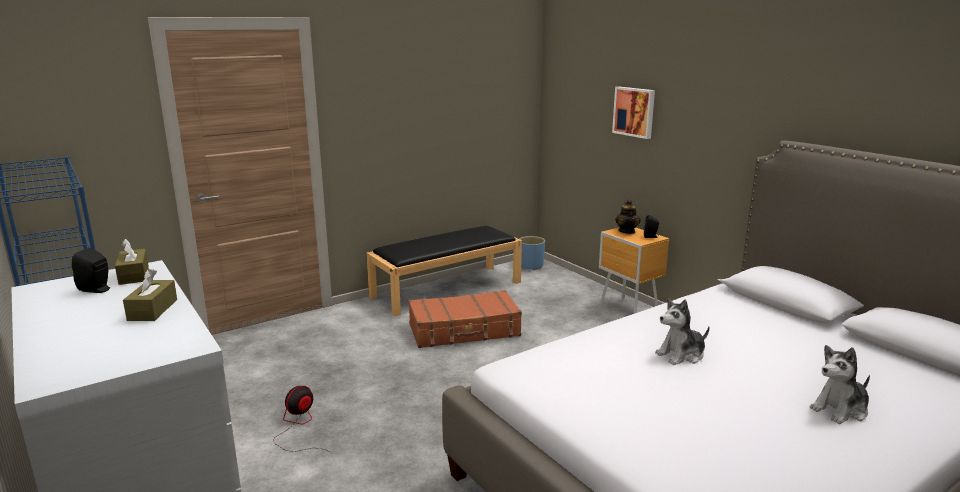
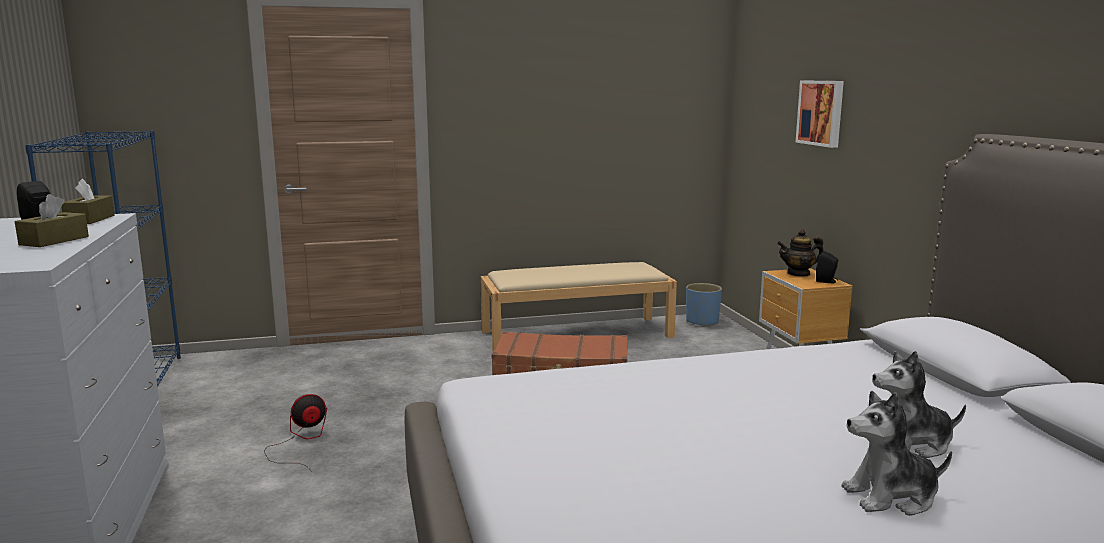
camera: 20 degrees right, 5 degrees down
black bench [366,226,522,317] -> beige bench [480,262,677,352]
teapot [615,200,641,234] -> teapot turned 60 degrees clockwise [777,229,824,277]
plush toy [655,299,710,365] -> plush toy moved to [872,351,966,458]

